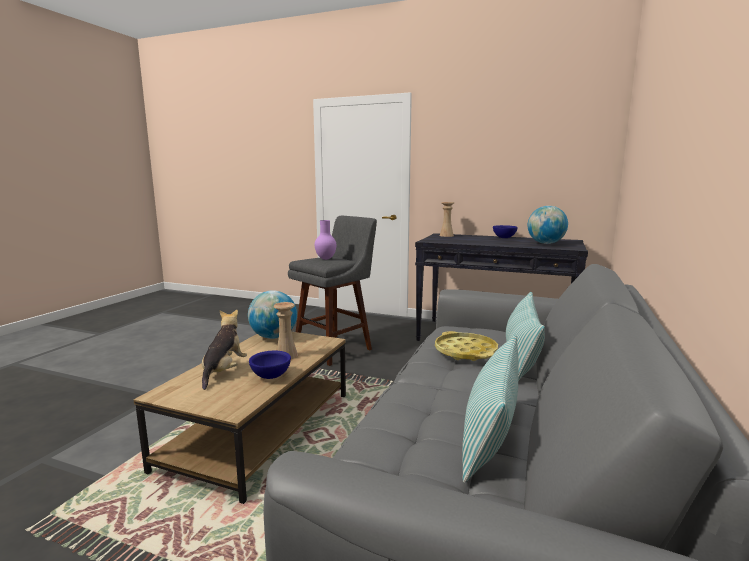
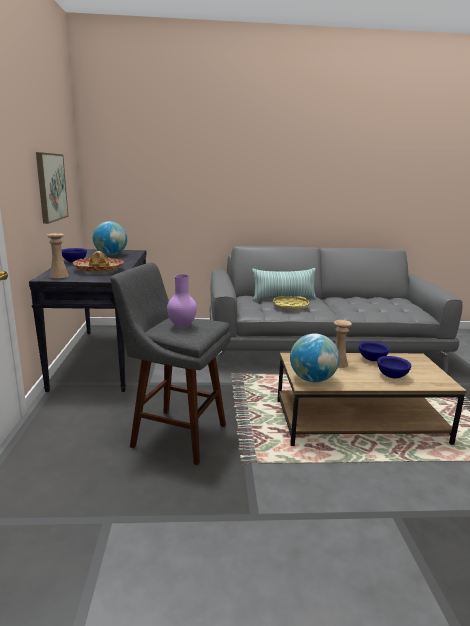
camera: 115 degrees left, 5 degrees up
plush toy [202,310,247,390] -> blue bowl [377,356,411,378]
pillow [462,334,518,483] -> none
none -> picture [36,152,69,224]
none -> hat [73,251,124,273]

